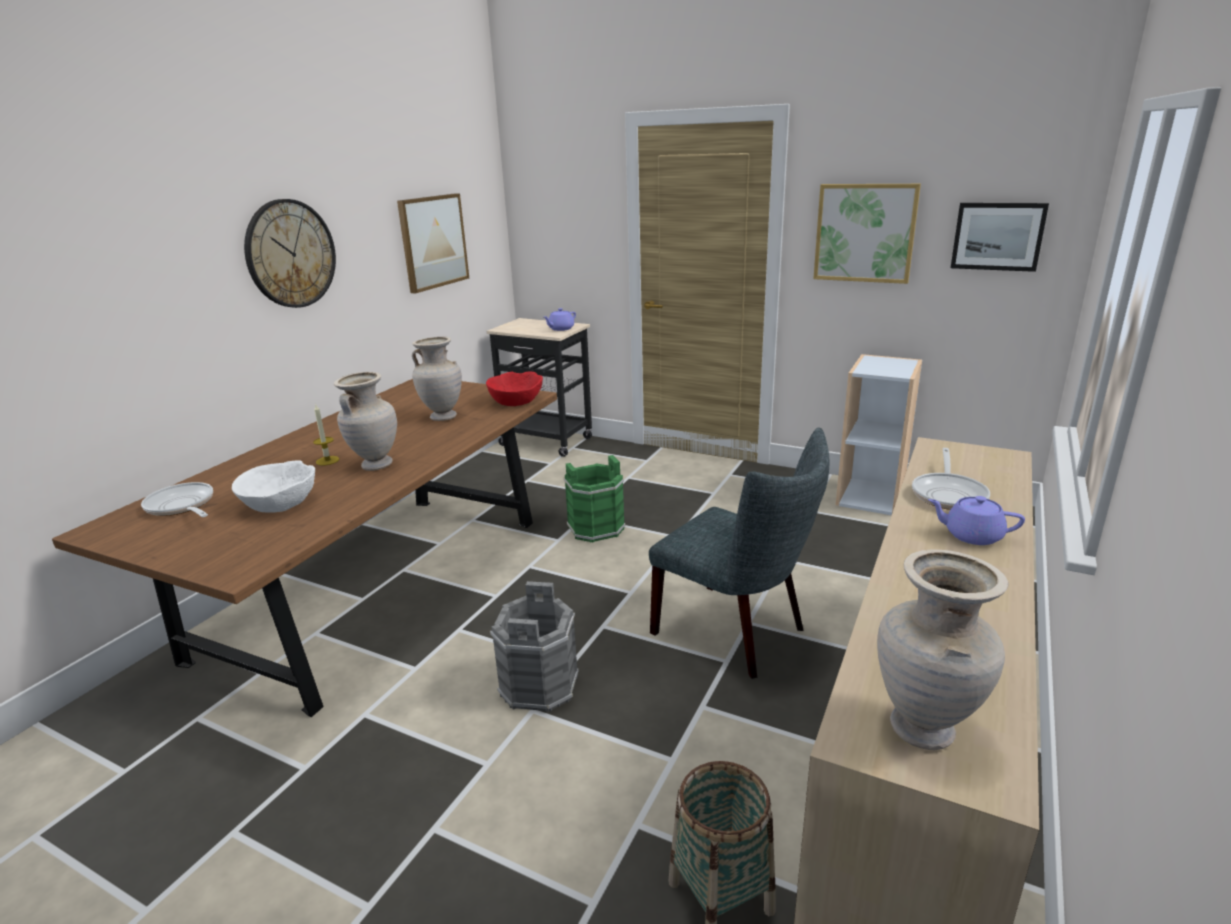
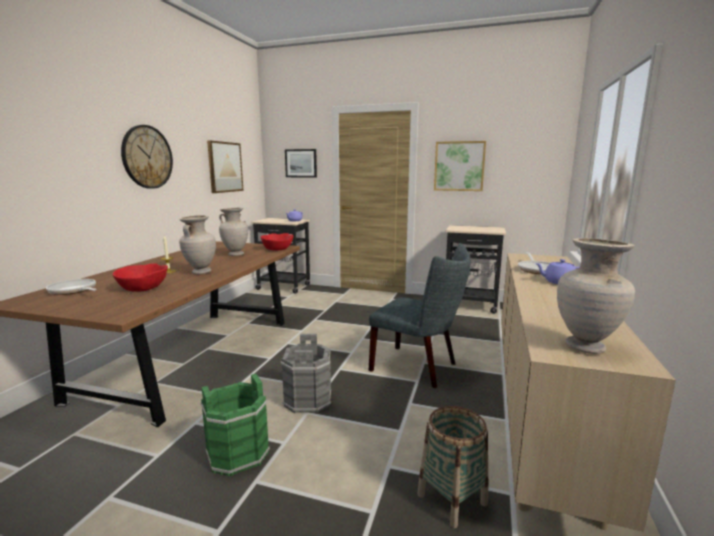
camera: 10 degrees left, 10 degrees down
white bowl [232,460,315,513] -> red bowl [113,263,168,292]
green bucket [564,455,625,543] -> green bucket moved to [201,374,270,476]
bookcase [835,354,922,515] -> cart [446,225,506,314]
picture [951,203,1049,272] -> picture moved to [285,149,317,178]

